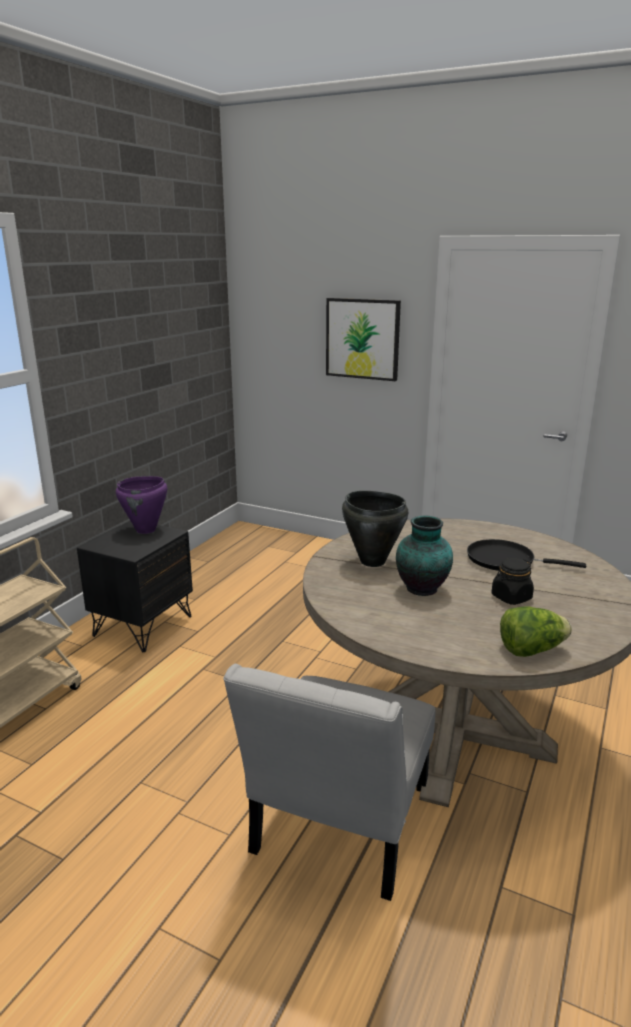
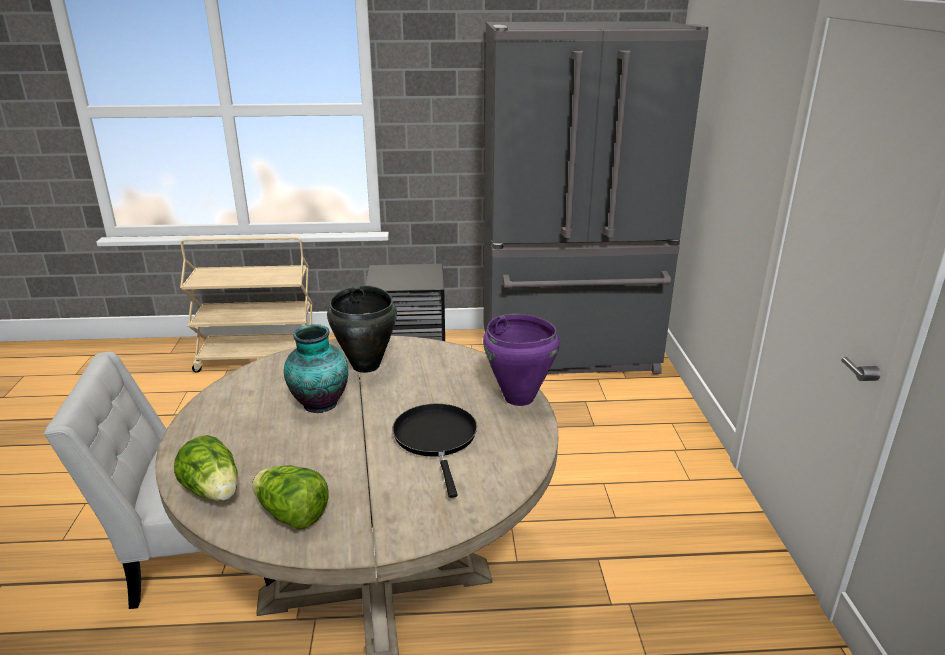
camera: 60 degrees right, 5 degrees up
purple cooking pot [116,476,167,534] -> purple cooking pot moved to [483,314,560,406]
picture [326,298,401,381] -> none
black jar [492,558,534,605] -> none
none -> lettuce [252,465,329,530]
none -> grey fridge [484,21,709,374]

